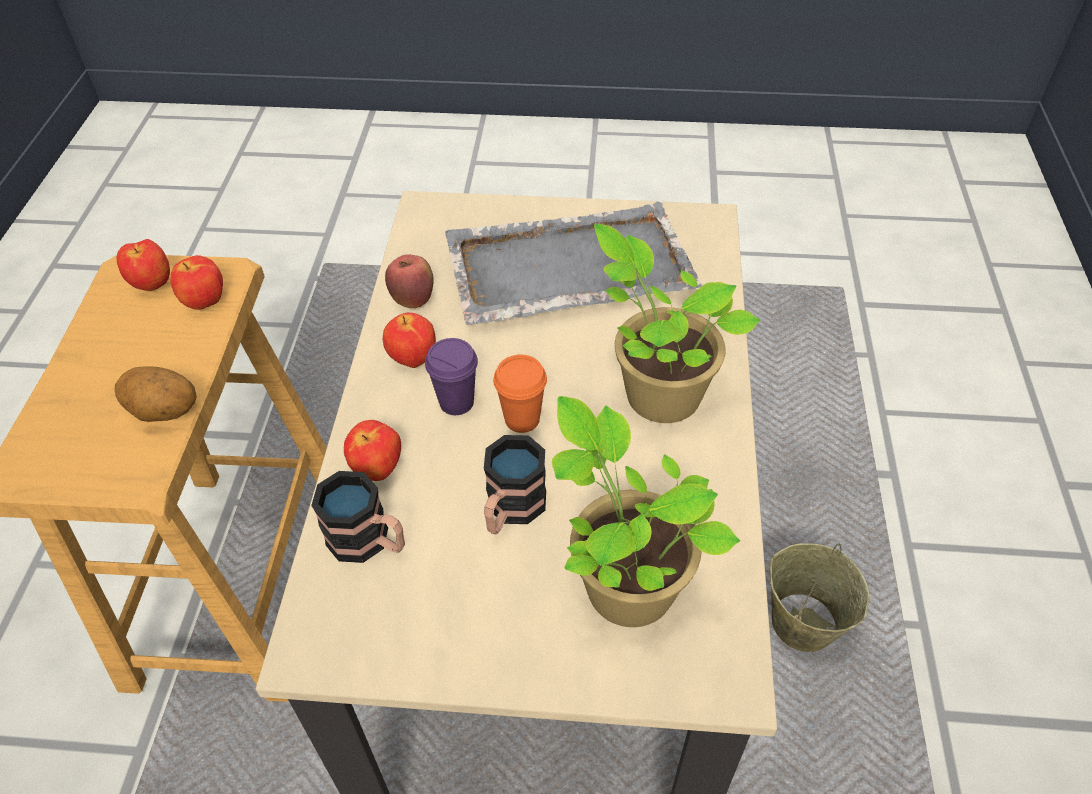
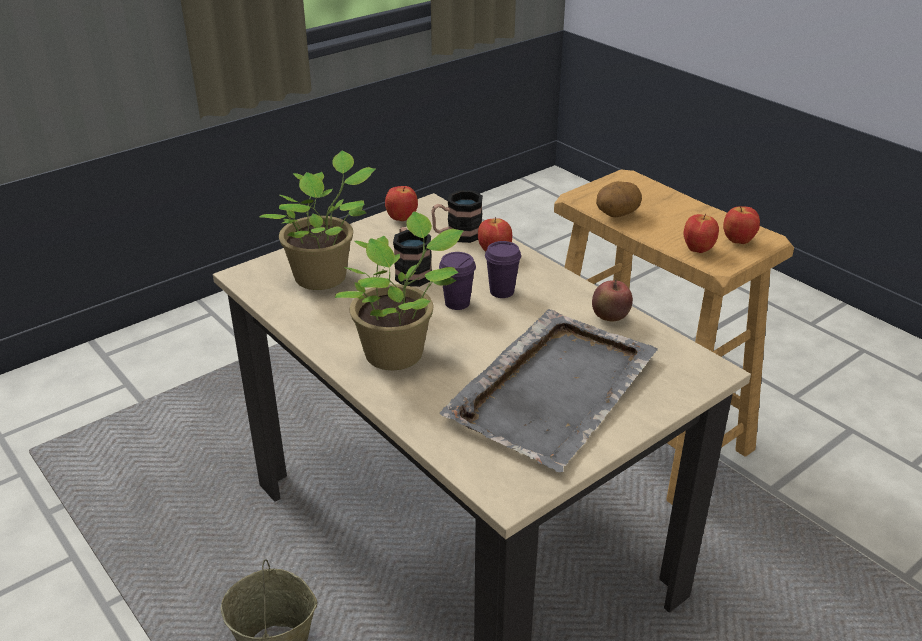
camera: 135 degrees right, 15 degrees down
apple [383,312,436,368] -> apple moved to [385,186,418,221]
orange cup [493,355,547,433] -> purple cup [439,252,476,310]

